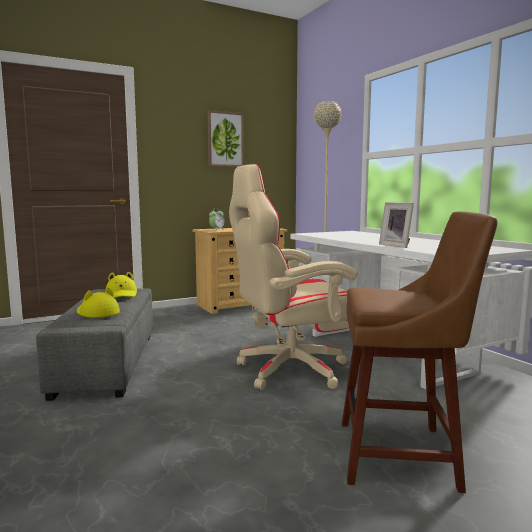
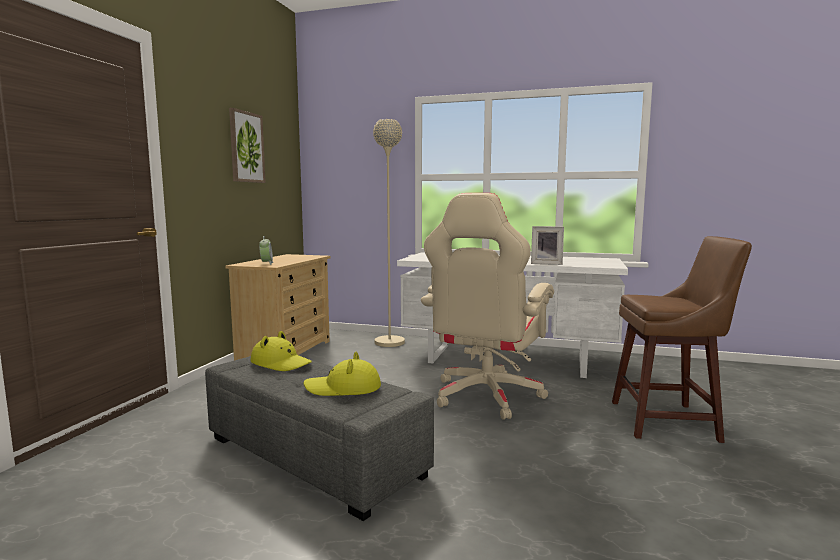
camera: 45 degrees left, 0 degrees up
brown chair [342,212,498,493] -> brown chair turned 45 degrees clockwise [612,236,752,443]

